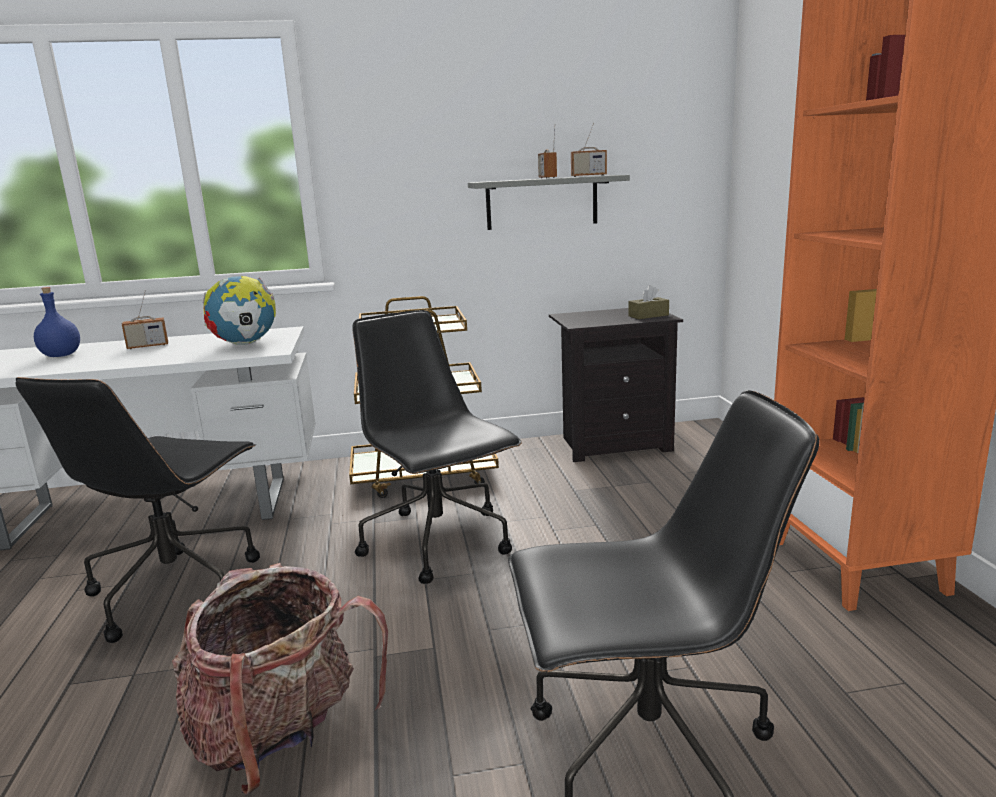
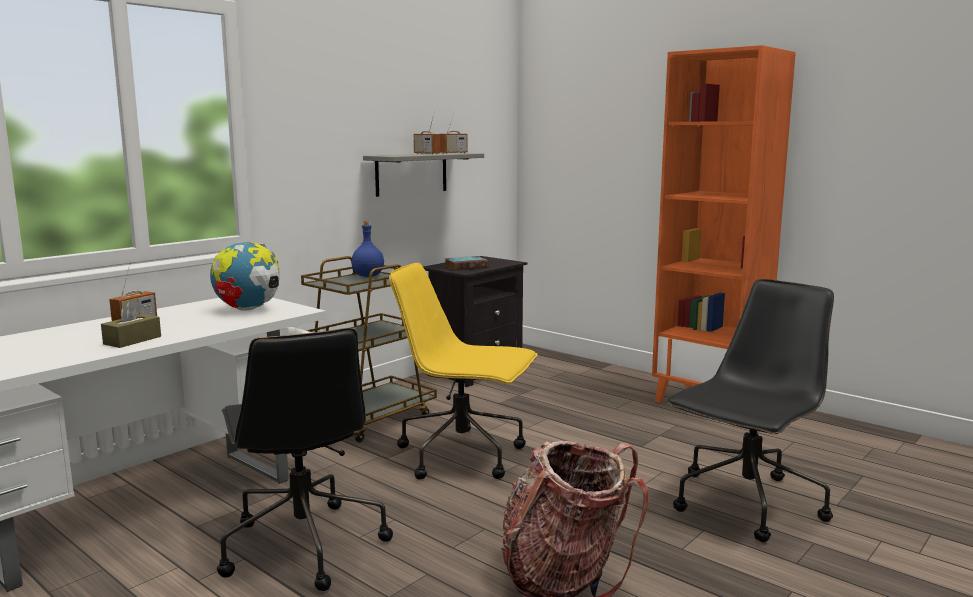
camera: 40 degrees left, 5 degrees down
blue bottle [34,287,80,357] -> blue bottle moved to [351,221,384,277]
black office chair [352,310,522,584] -> yellow office chair [389,263,538,480]
brown tissue box [628,285,669,319] -> brown tissue box moved to [101,300,161,348]
none -> book [444,256,489,270]

